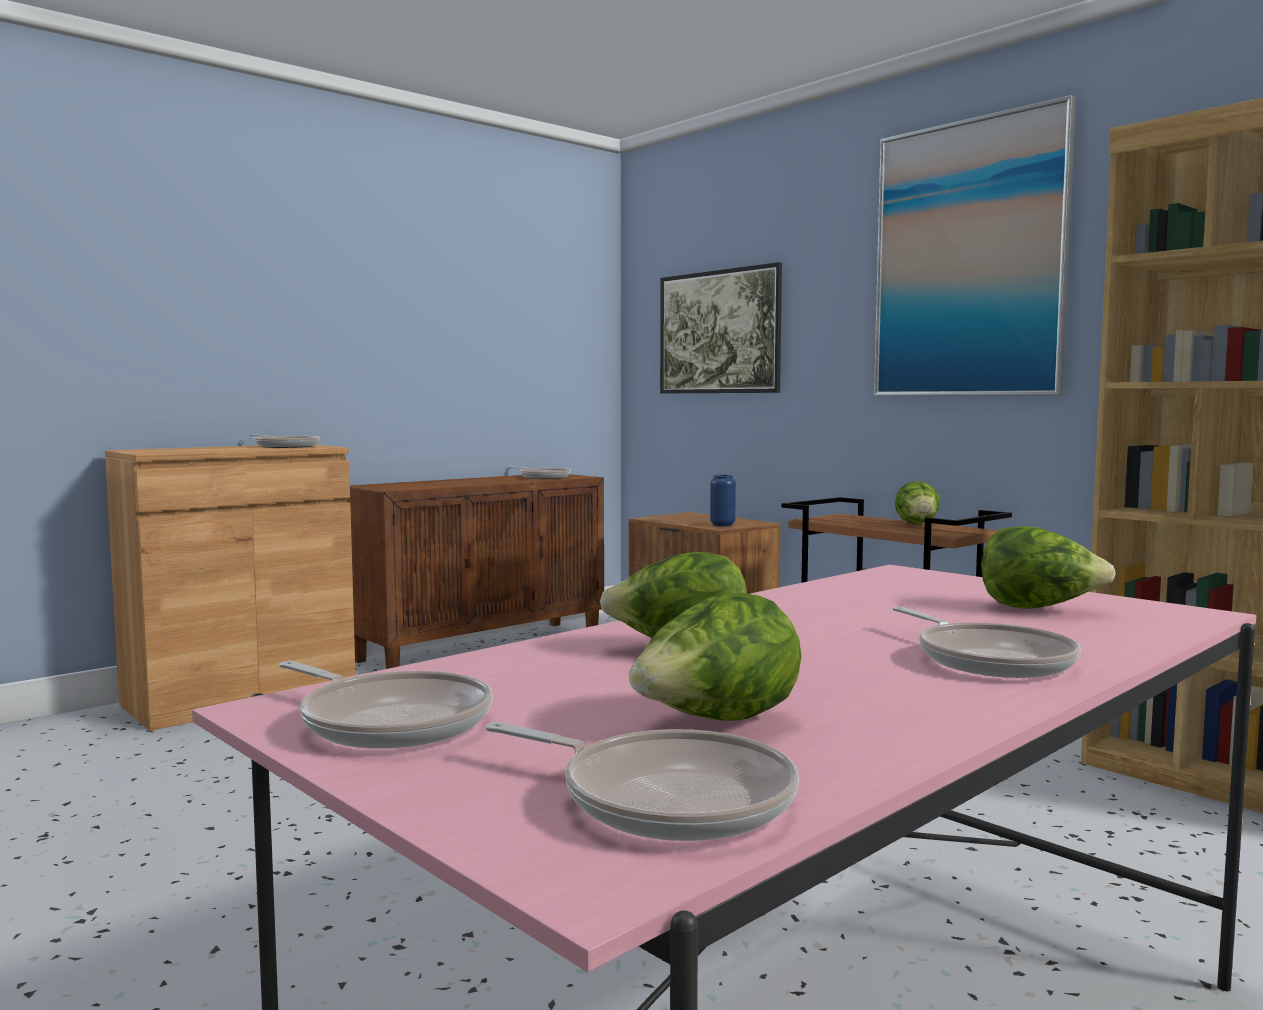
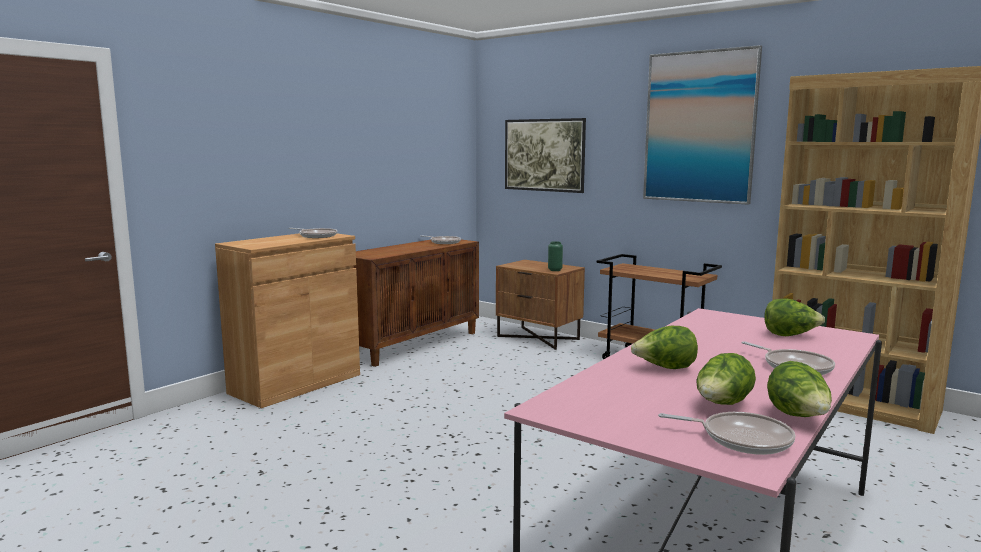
camera: 10 degrees left, 5 degrees up
frying pan [279,661,493,749] -> none
blue vase [710,475,736,527] -> green vase [548,241,563,271]
lettuce [895,481,940,524] -> lettuce moved to [767,361,832,417]

